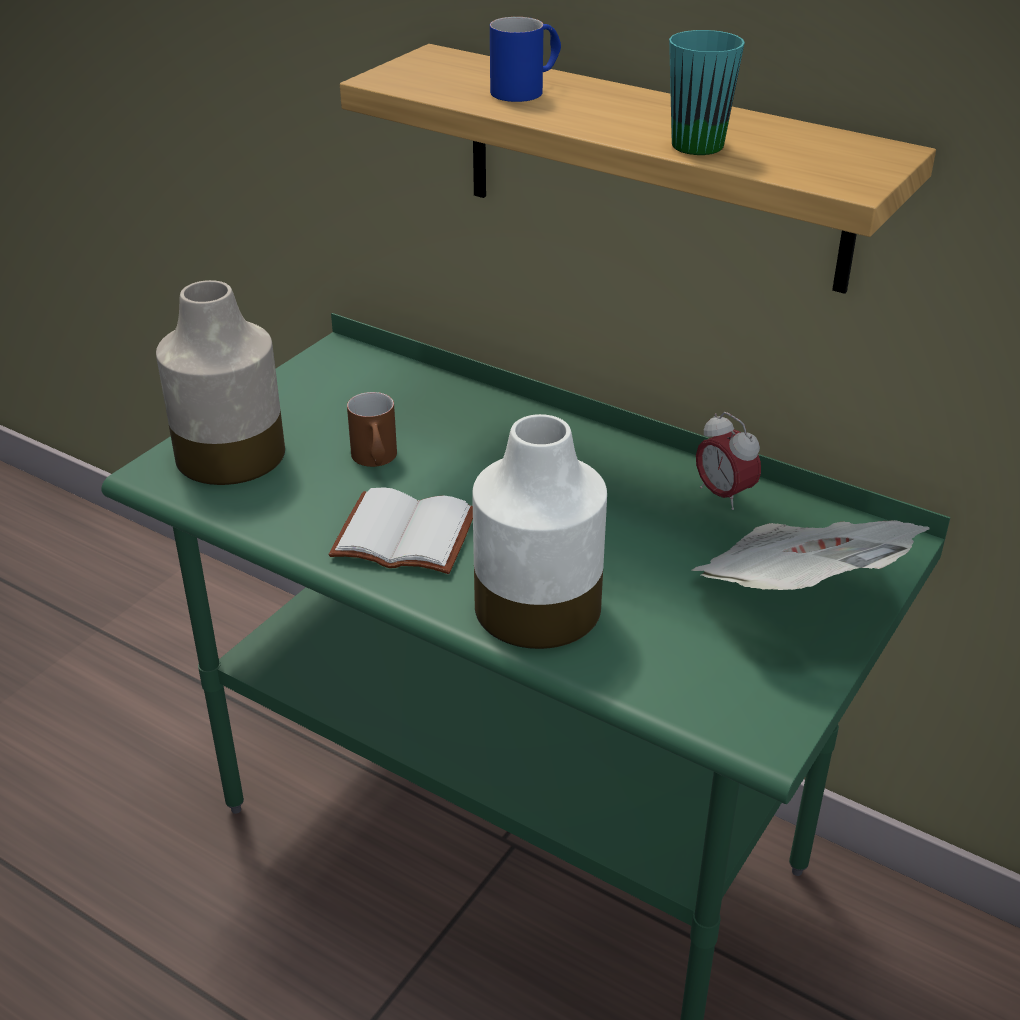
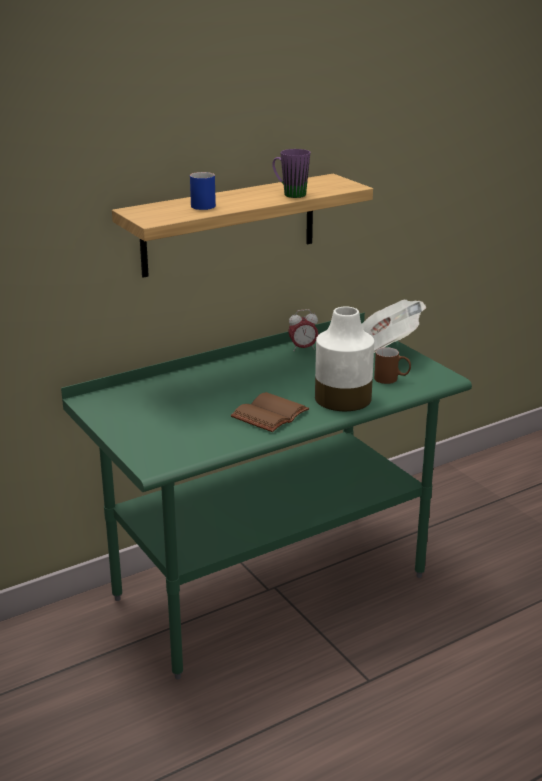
camera: 65 degrees left, 10 degrees down
beige vase [156,280,285,485] -> none
white book [328,487,473,574] -> brown book [231,392,309,432]
brown mug [347,392,397,467] -> brown mug moved to [374,347,411,384]
turquoise mug [669,30,745,155] -> purple mug [272,149,310,198]

